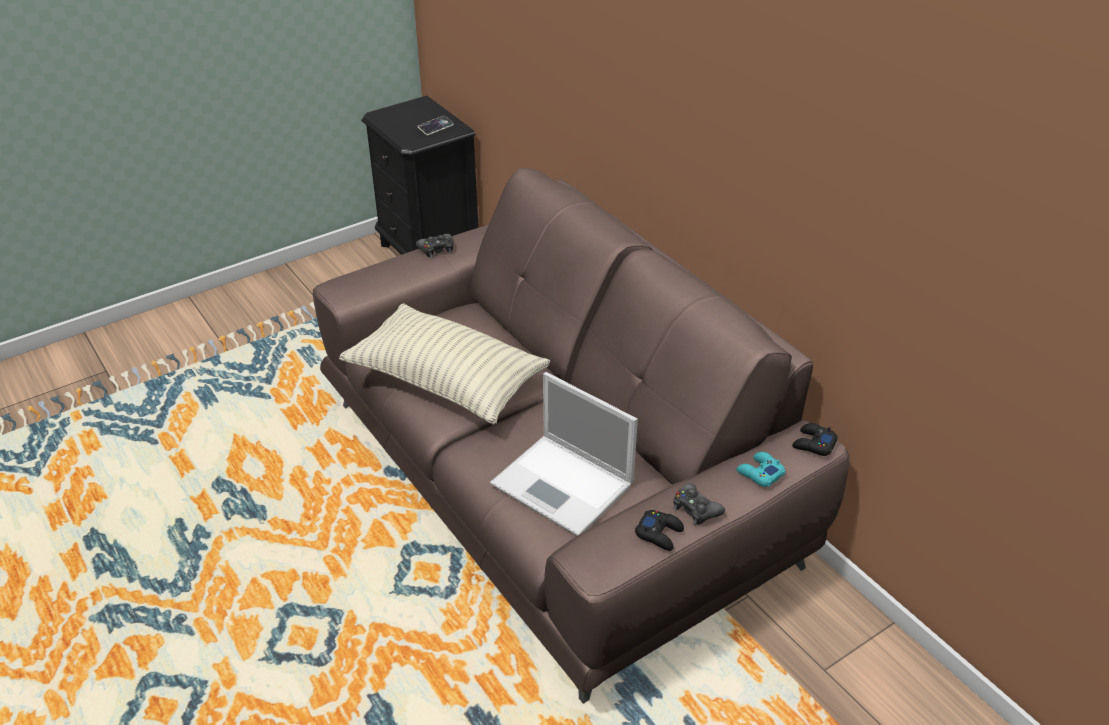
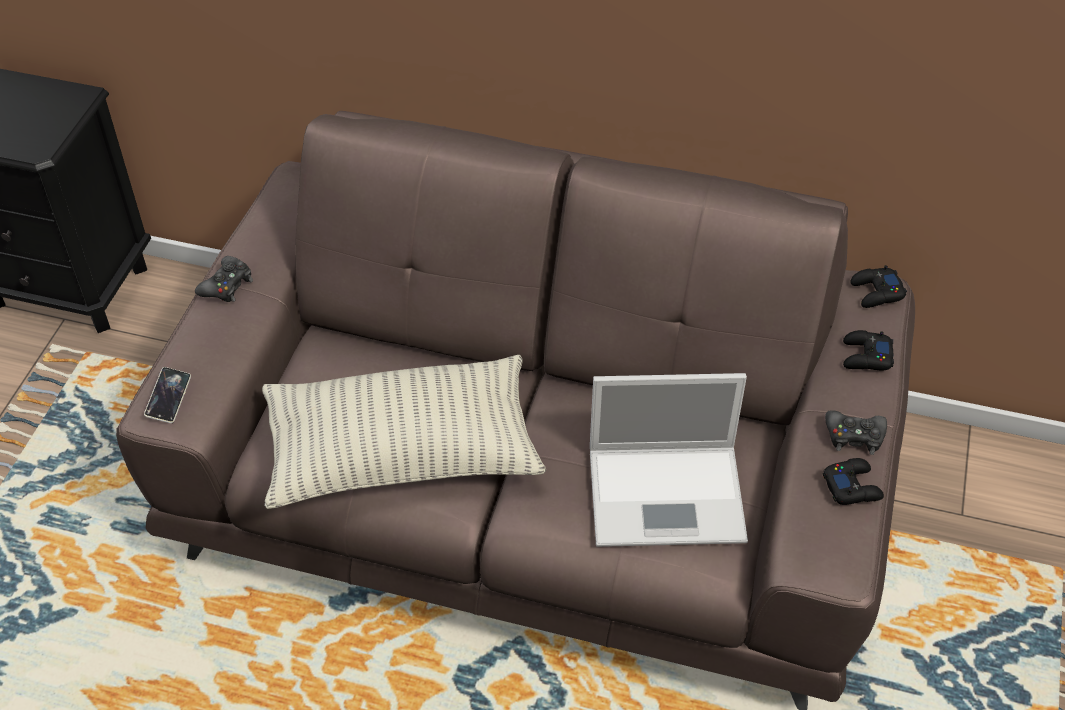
camera: 40 degrees left, 10 degrees up
phone [418,116,454,136] -> phone moved to [144,367,191,423]
turquoise game controller [737,452,785,487] -> black game controller [843,330,894,371]

